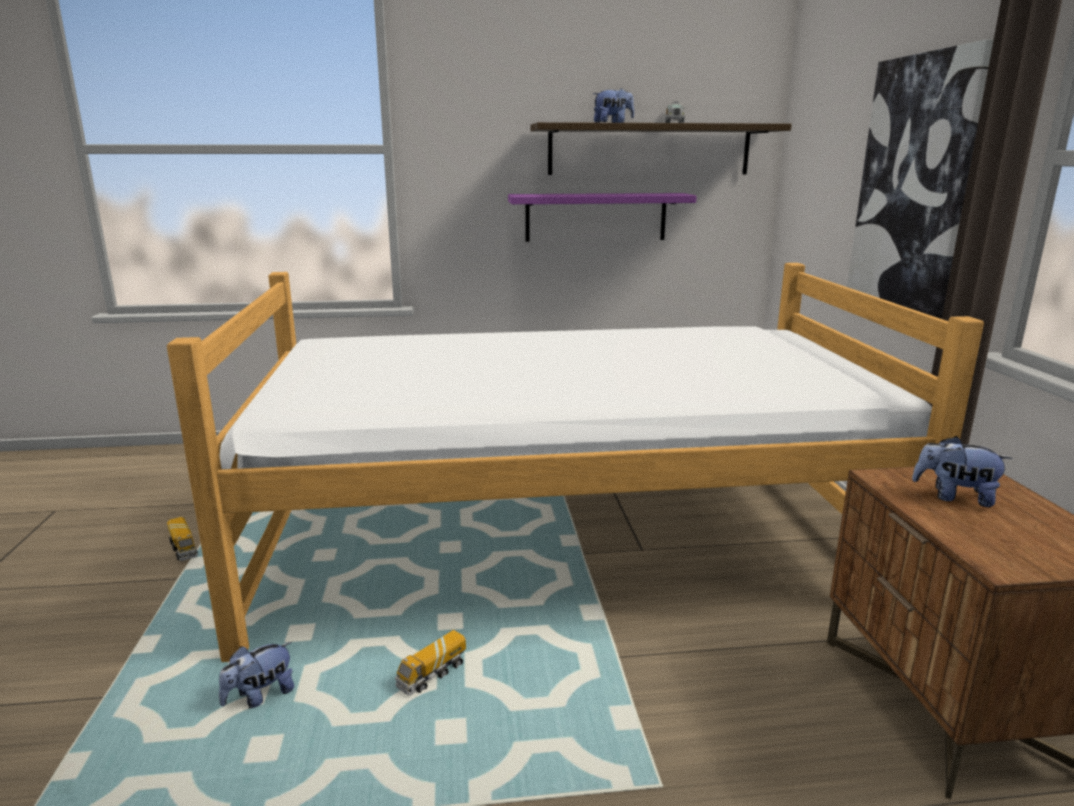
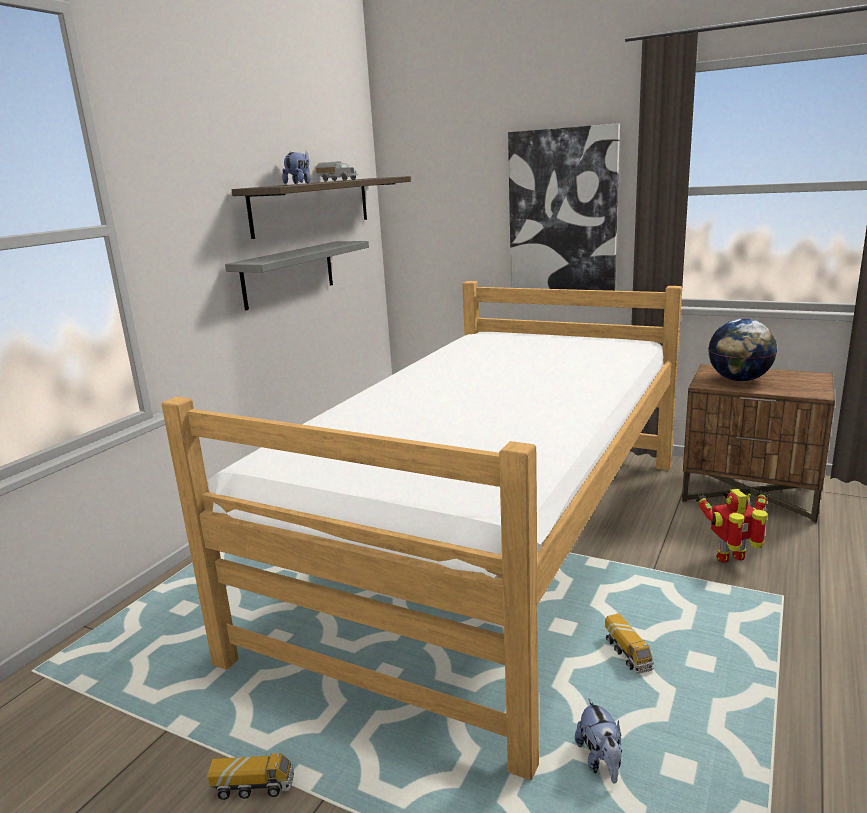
camera: 55 degrees left, 0 degrees up
purple shelf [508,193,697,242] -> grey shelf [225,241,369,310]
plush toy [912,436,1013,507] -> globe [708,319,777,381]
none -> toy robot [696,489,769,563]

